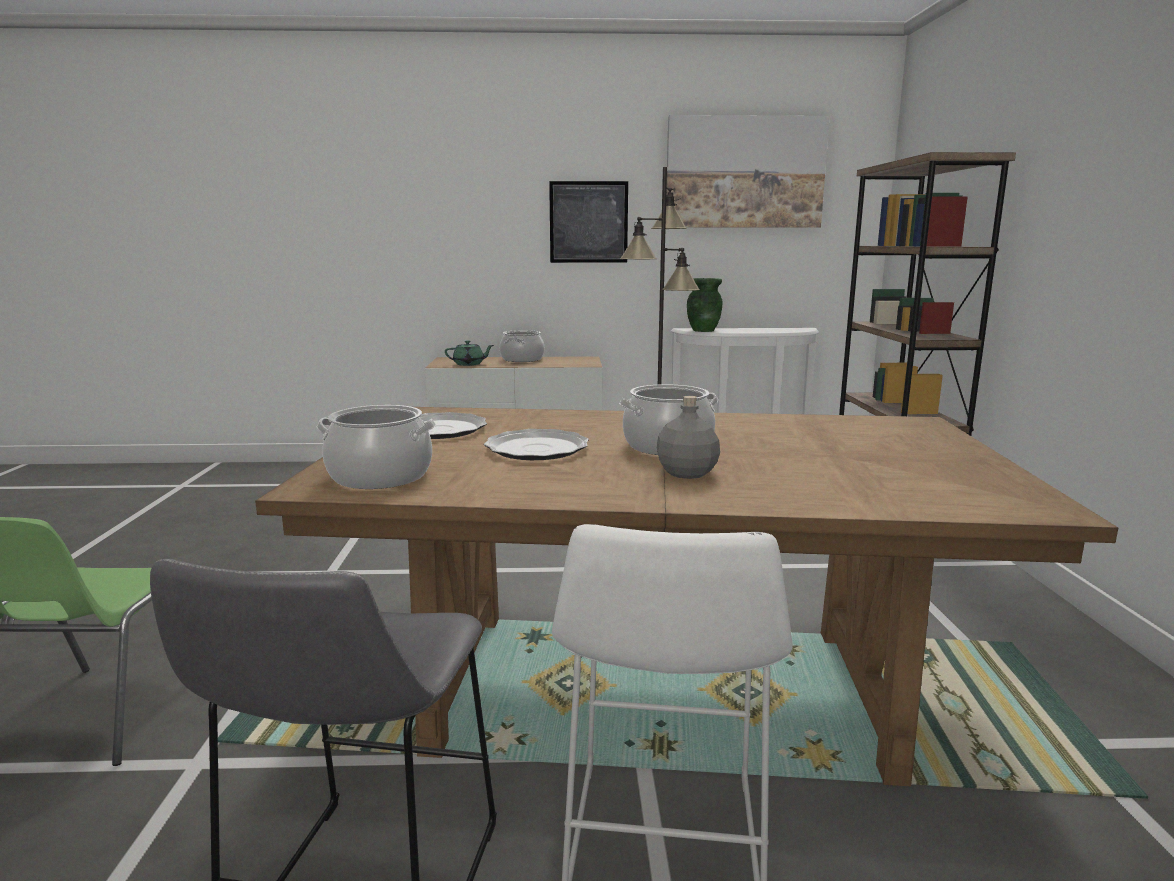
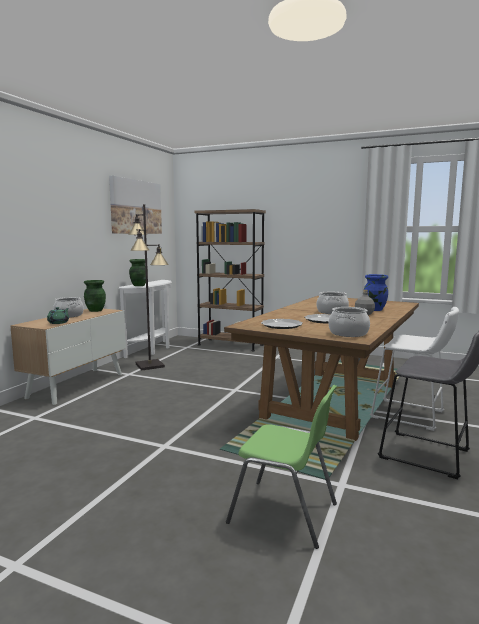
camera: 65 degrees left, 5 degrees down
picture [549,181,628,263] -> none
none -> green vase [84,280,106,312]
none -> blue vase [363,274,388,311]

